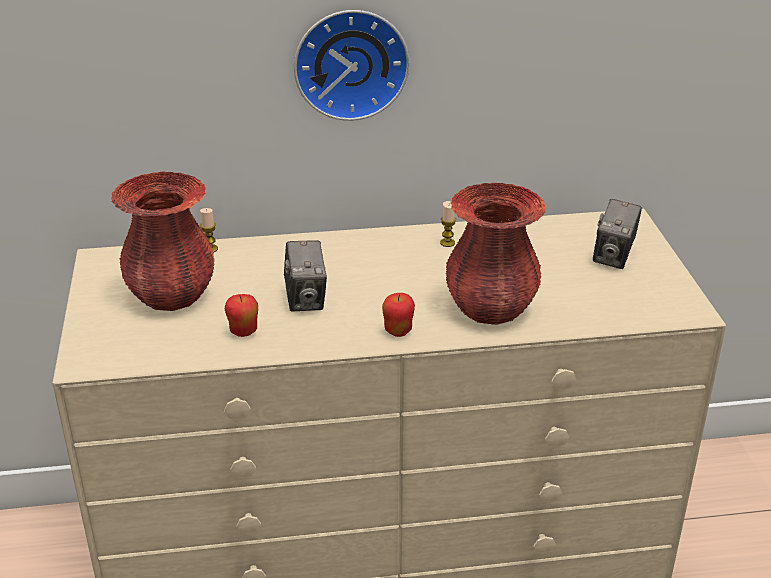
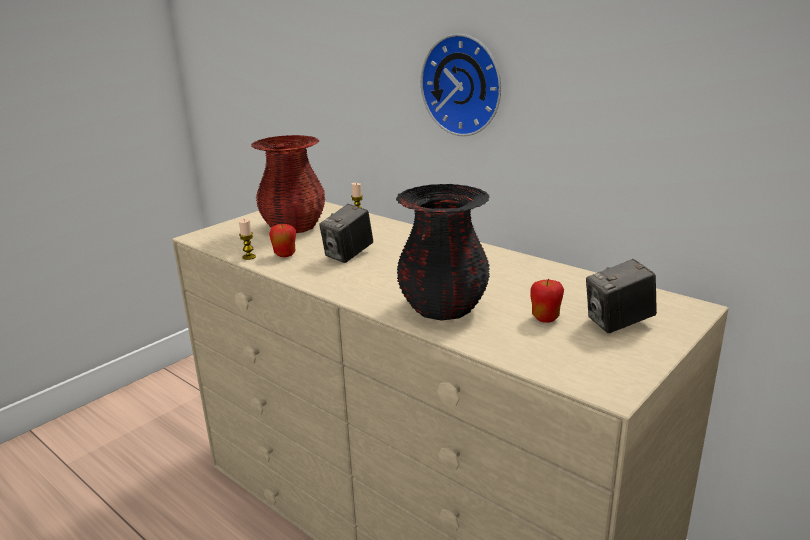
camera: 50 degrees right, 10 degrees down
apple [382,293,415,337] -> apple moved to [530,278,564,323]
candle [440,201,456,247] -> candle moved to [239,218,256,260]
red vase [446,183,546,325] -> black vase [396,184,490,321]

